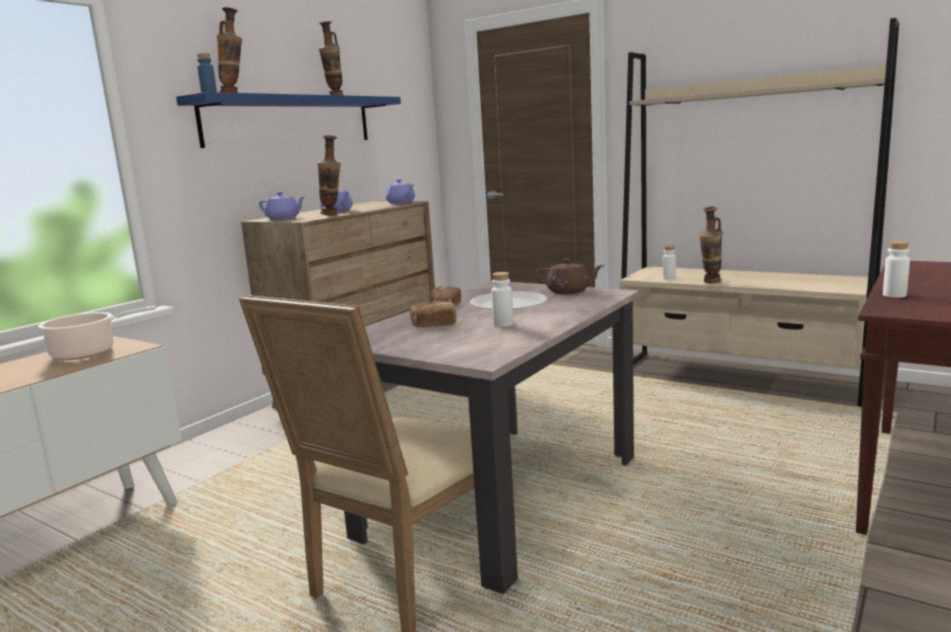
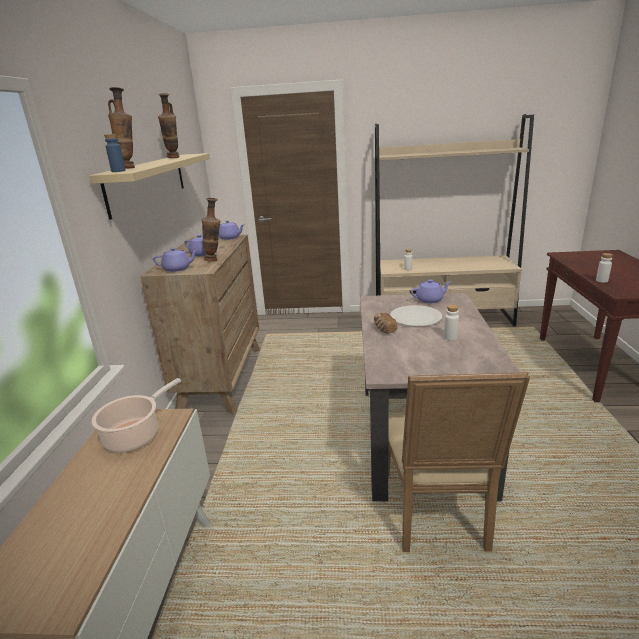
camera: 30 degrees left, 10 degrees up
blue shelf [176,92,401,148] -> beige shelf [89,153,210,220]
bread [410,301,457,327] -> none
brown teapot [536,258,605,294] -> purple teapot [411,279,452,303]
vase [699,207,723,284] -> none

